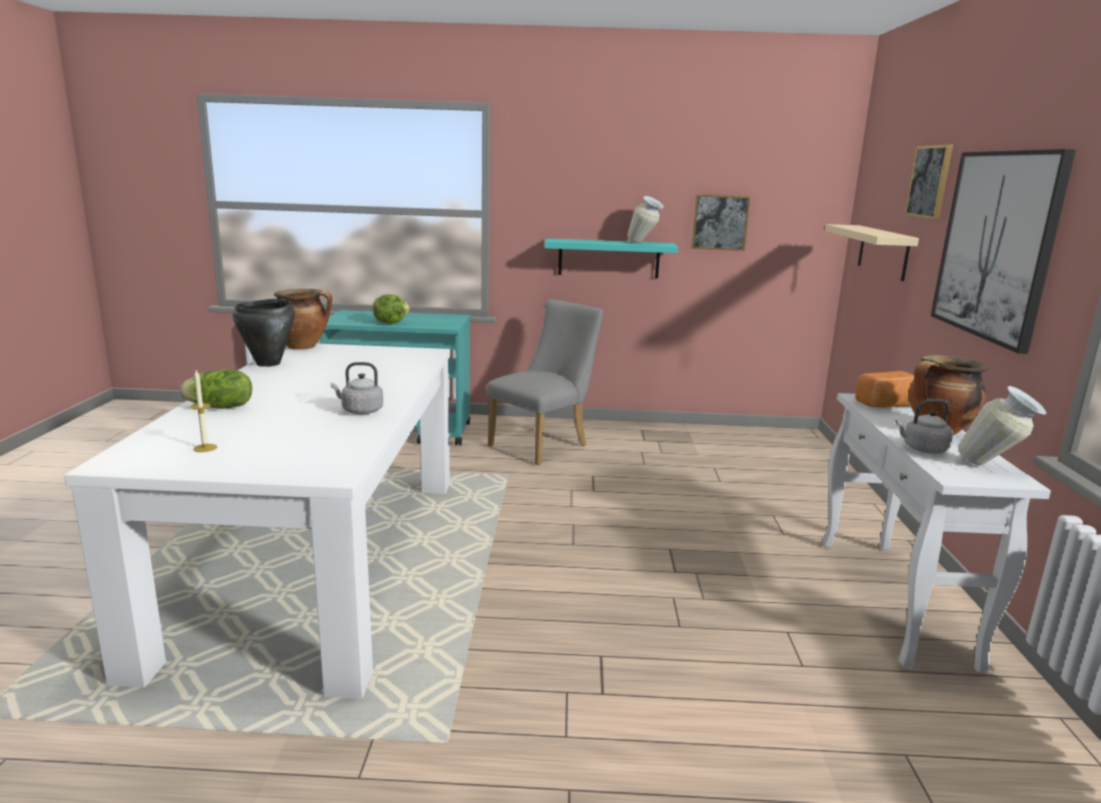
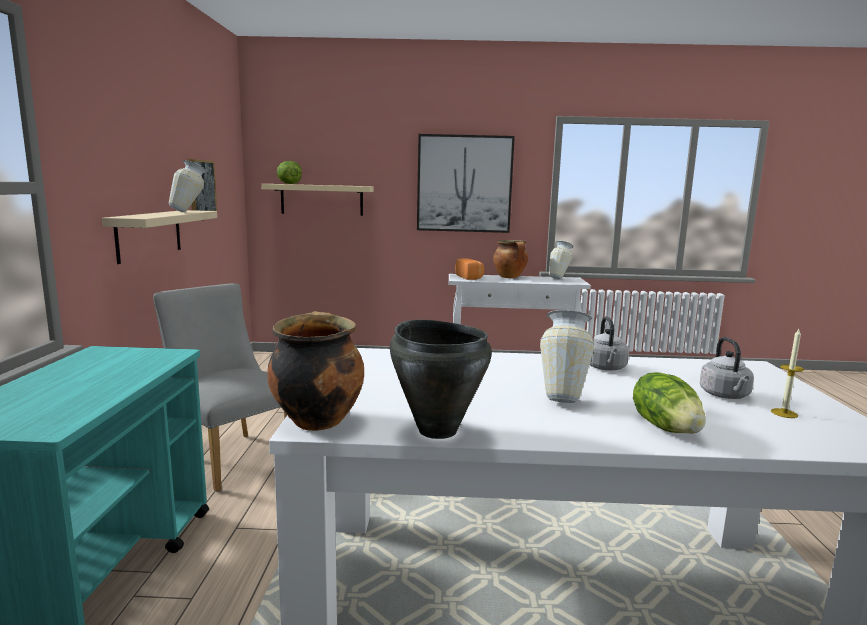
camera: 90 degrees left, 5 degrees down
lettuce [373,294,410,324] -> lettuce moved to [277,161,302,184]
turquoise shelf [545,238,678,279] -> beige shelf [102,210,217,264]
grey kettle [895,399,953,454] -> grey kettle moved to [700,337,754,399]
picture [904,145,953,219] -> none
none -> vase [540,310,594,403]

